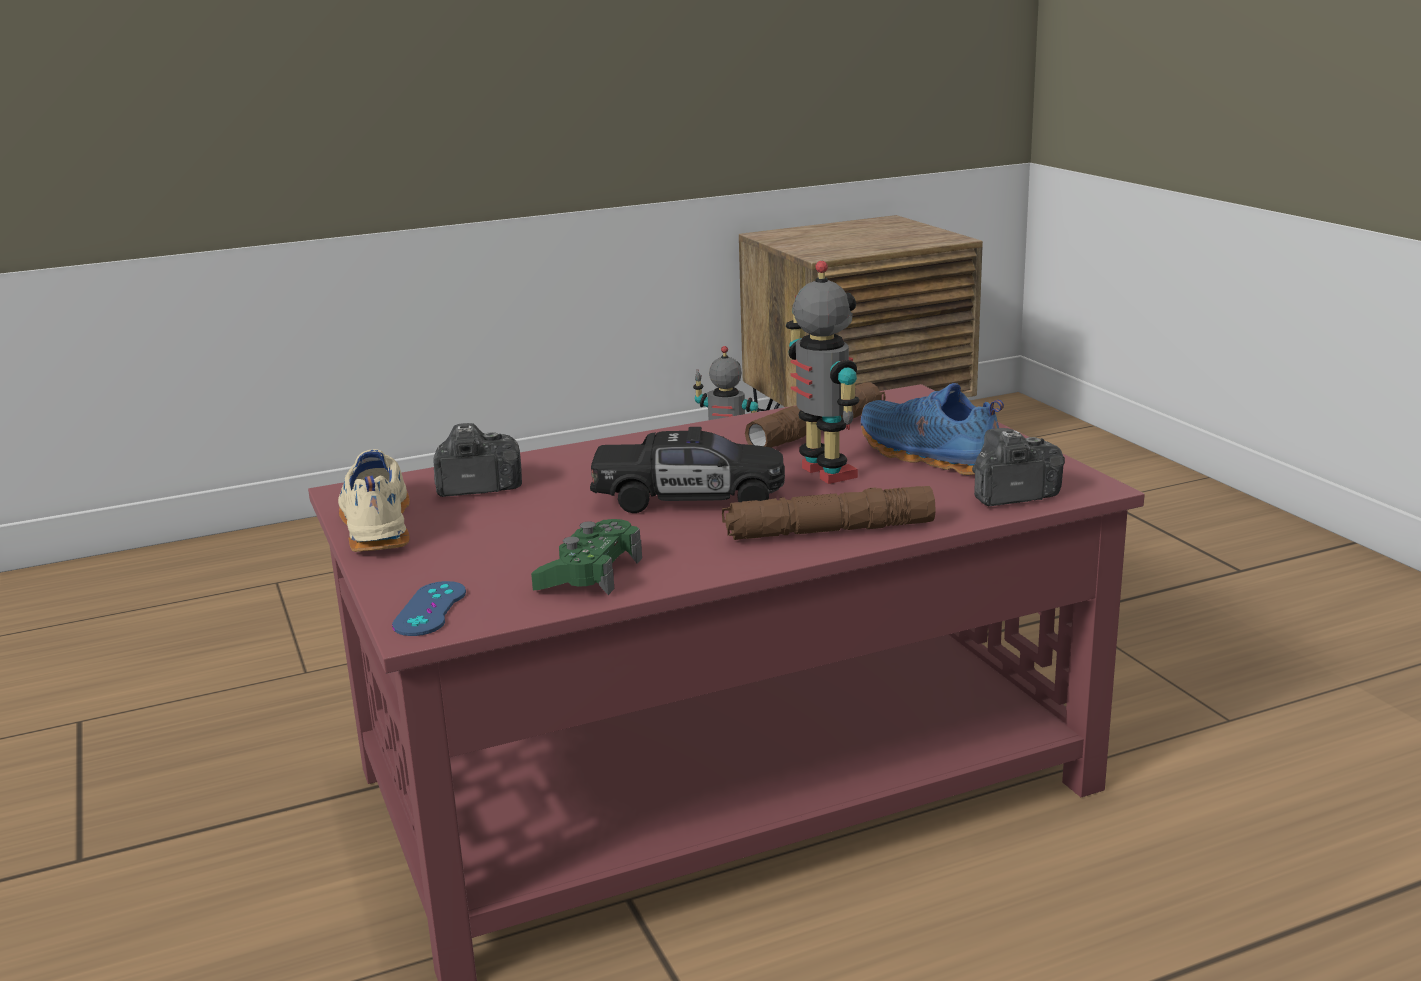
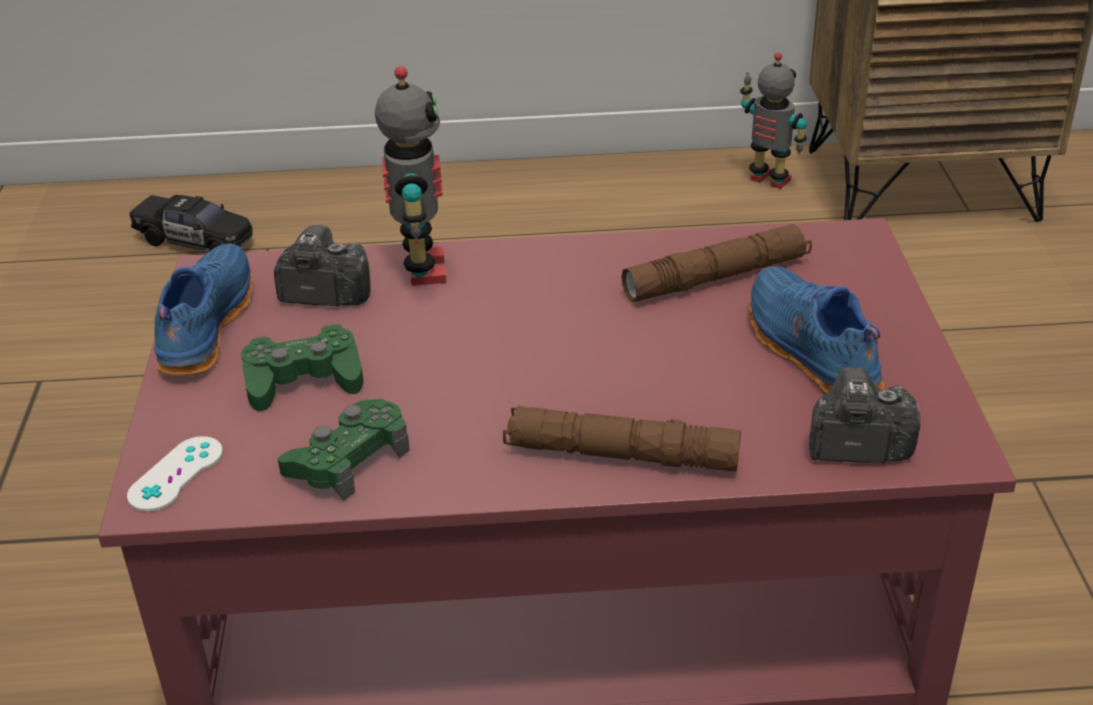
camera: 20 degrees right, 15 degrees up
beige shoe [338,449,410,552] -> blue shoe [154,243,253,376]
blue game controller [392,581,466,636] -> white game controller [127,436,223,512]
black toy car [590,427,785,513] -> black toy car moved to [129,195,253,251]
toy robot [786,261,859,484] -> toy robot moved to [375,66,446,286]
none -> green game controller [241,324,363,411]

